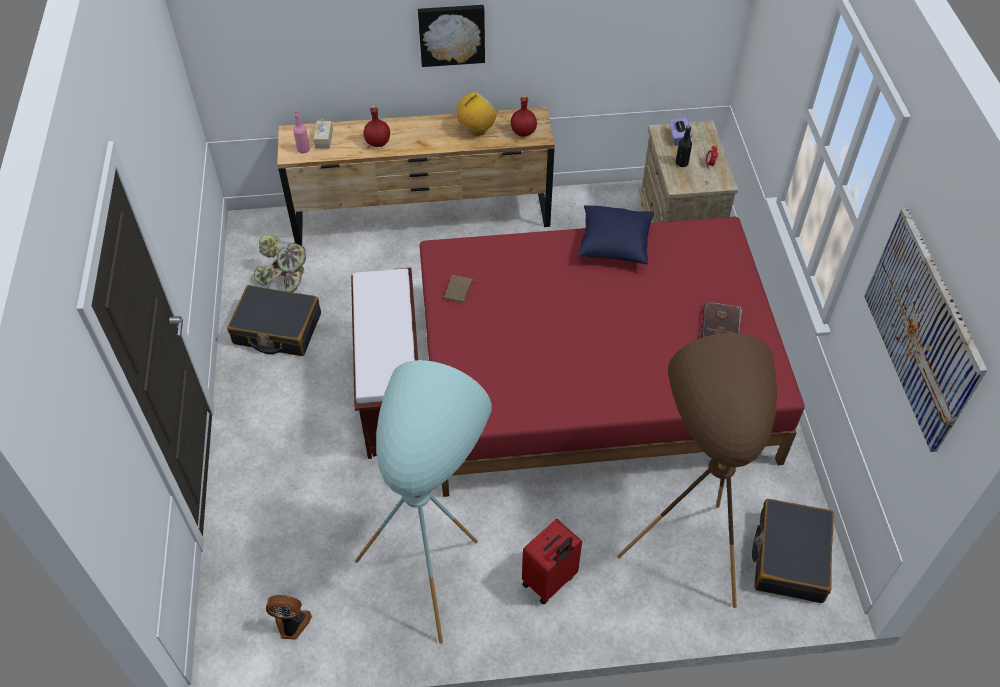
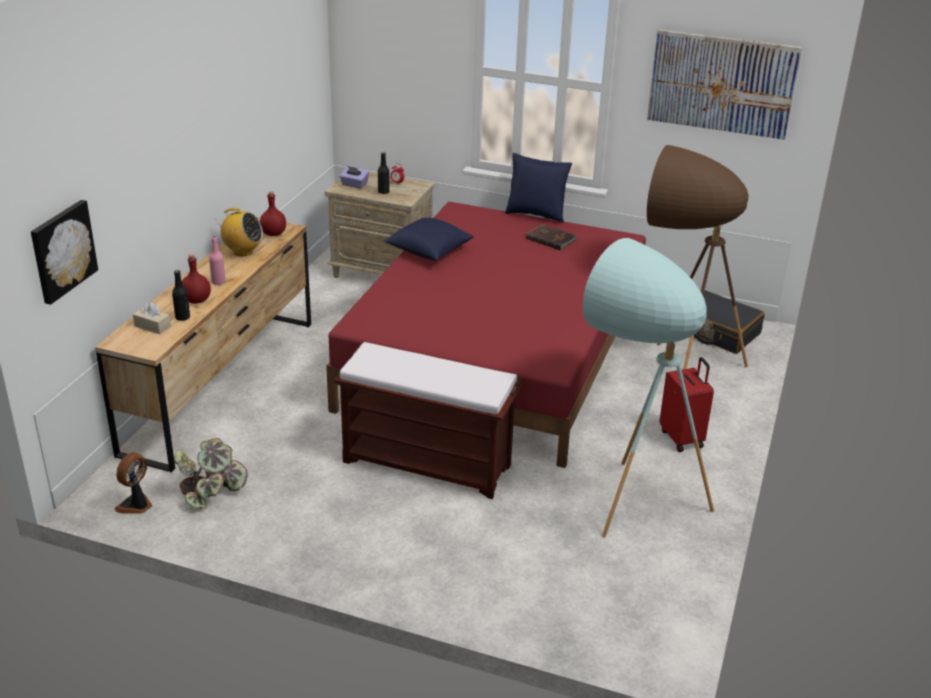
camera: 65 degrees left, 20 degrees down
black suitcase [227,285,321,356] -> none
fan [266,595,312,639] -> fan moved to [114,453,152,513]
pink bottle [293,112,310,153] -> pink bottle moved to [209,236,226,285]
picture [418,5,485,67] -> picture moved to [31,200,98,305]
brown book [444,275,478,303] -> none
radio [457,92,497,136] -> radio turned 120 degrees clockwise [216,208,263,256]
none -> black bottle [172,270,190,321]
none -> blue pillow [505,153,573,223]

